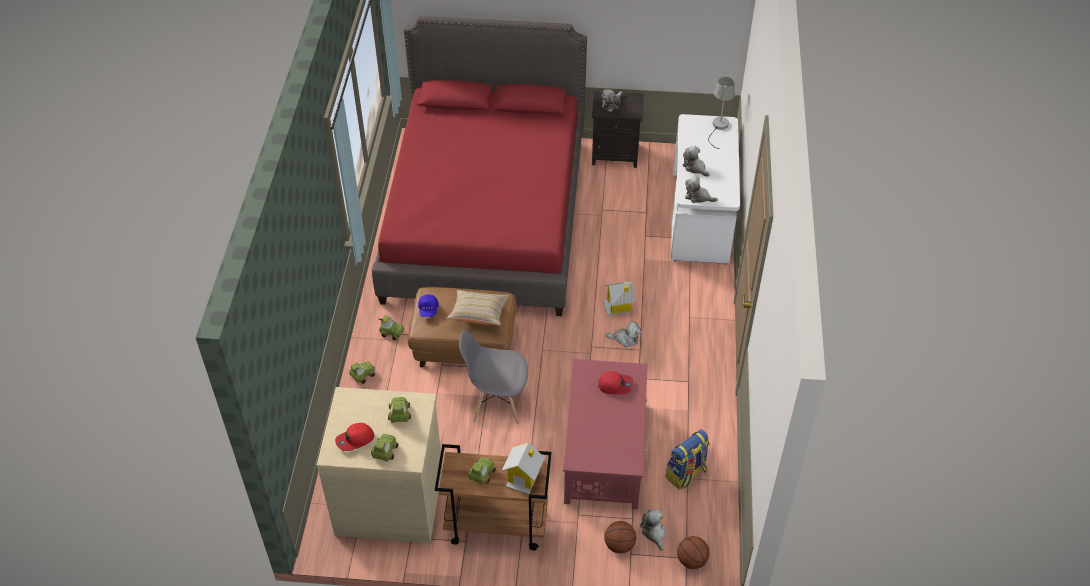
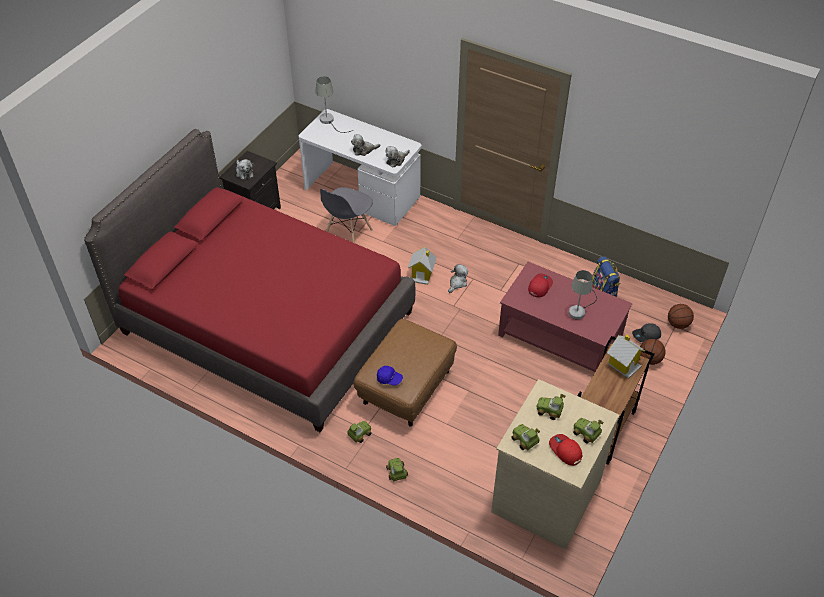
camera: 65 degrees left, 0 degrees up
red cap [335,423,374,451] -> red cap turned 150 degrees clockwise [549,434,582,466]
beige pillow [447,290,510,326] -> none
grey chair [459,330,528,424] -> grey chair moved to [320,187,373,243]
toy car [468,457,496,485] -> toy car moved to [511,424,540,450]
plush toy [640,509,665,550] -> grey cap [632,323,661,342]
none -> grey table lamp [569,270,597,319]

